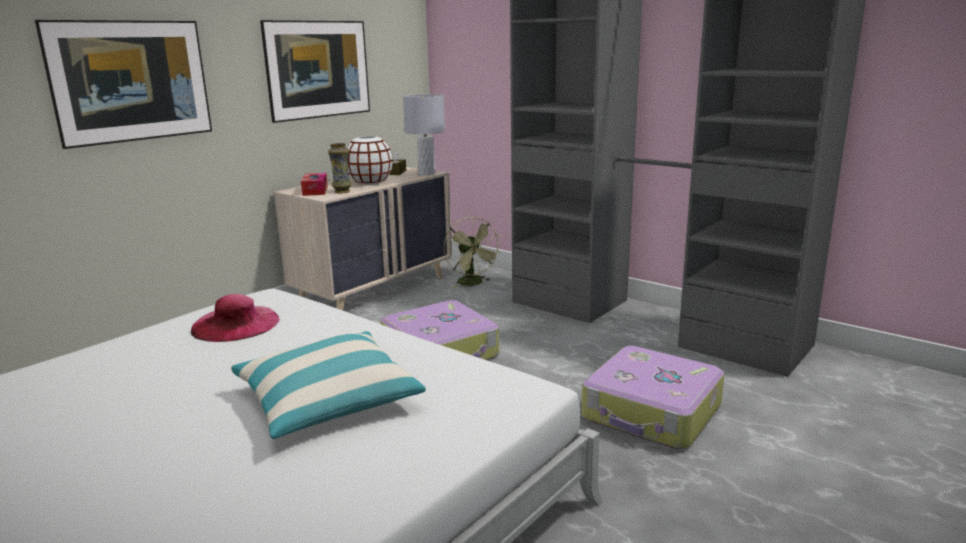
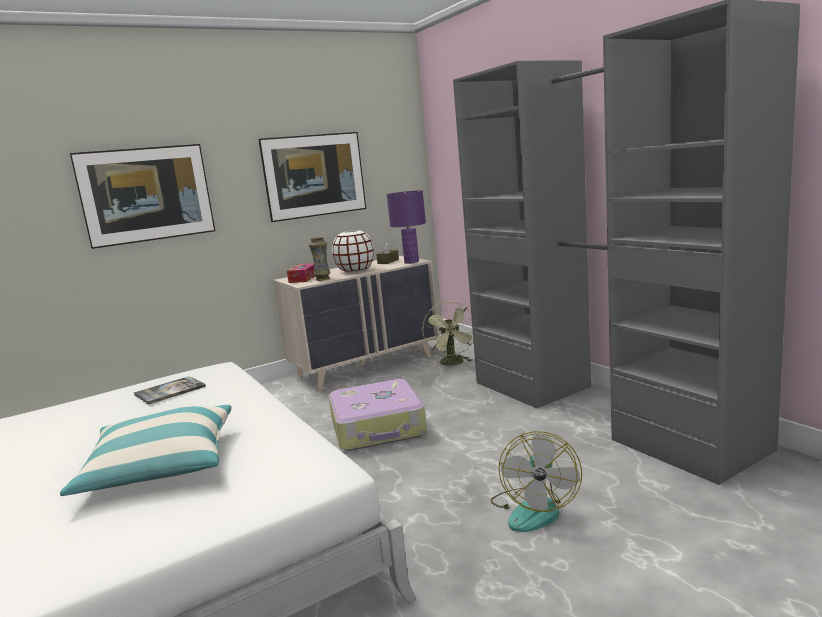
camera: 20 degrees right, 5 degrees down
pink hat [191,294,280,342] -> book [134,376,206,405]
grey table lamp [403,94,445,175] -> purple table lamp [386,190,426,264]
suitcase [582,346,725,449] -> fan [491,431,582,532]

